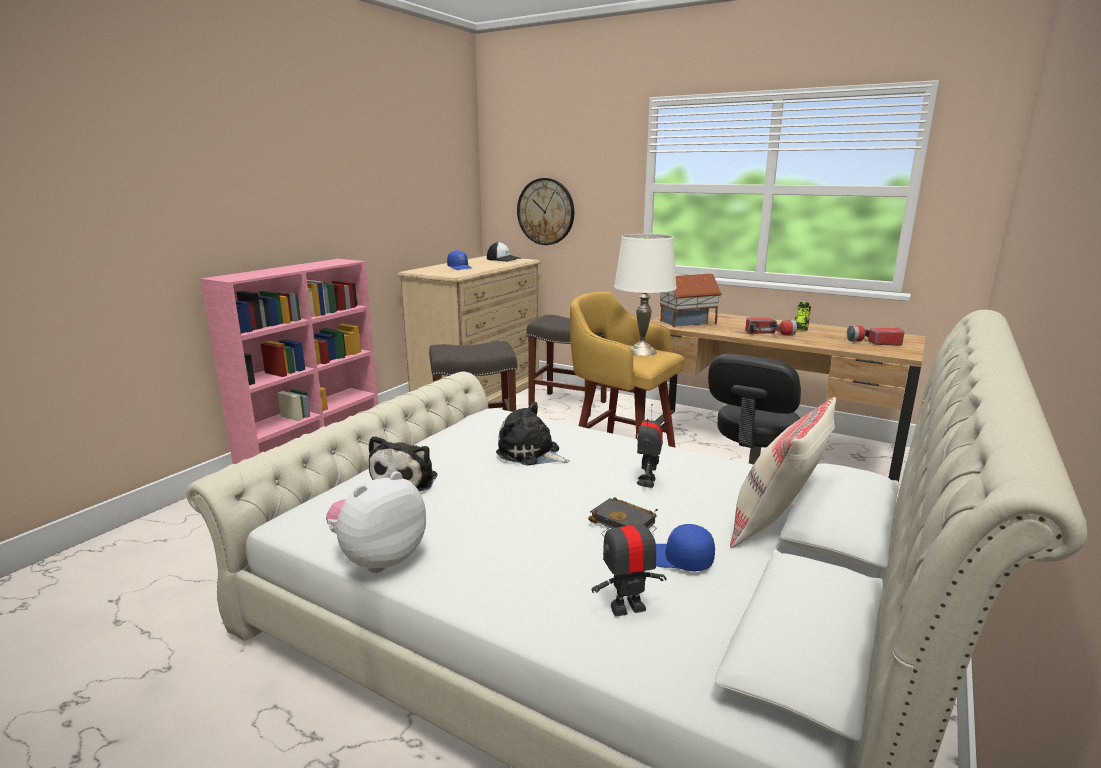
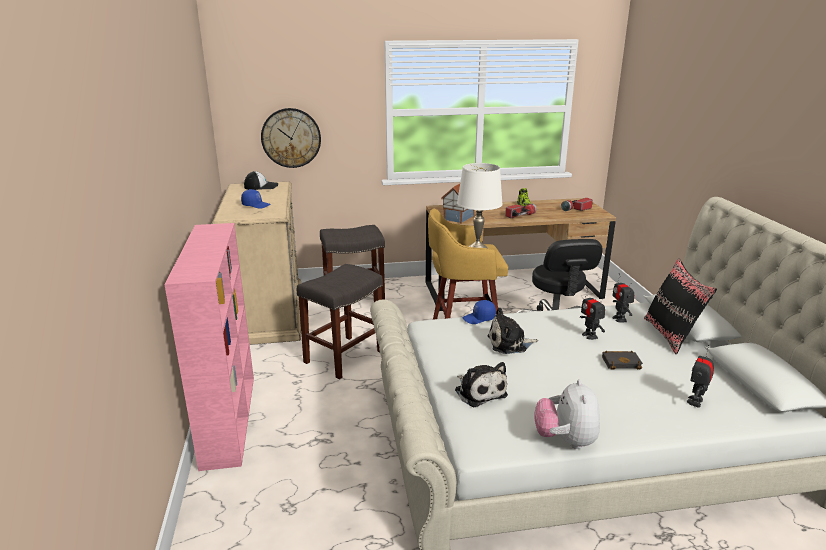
camera: 40 degrees left, 5 degrees up
blue cap [656,524,715,571] -> blue cap moved to [463,300,496,324]
beige pillow [730,397,836,548] -> black pillow [644,258,717,355]
none -> toy robot [612,273,634,323]

